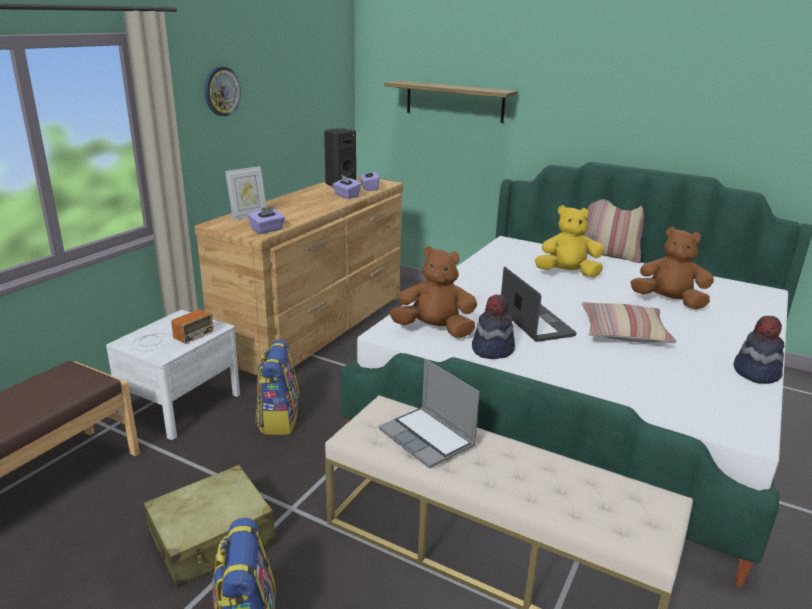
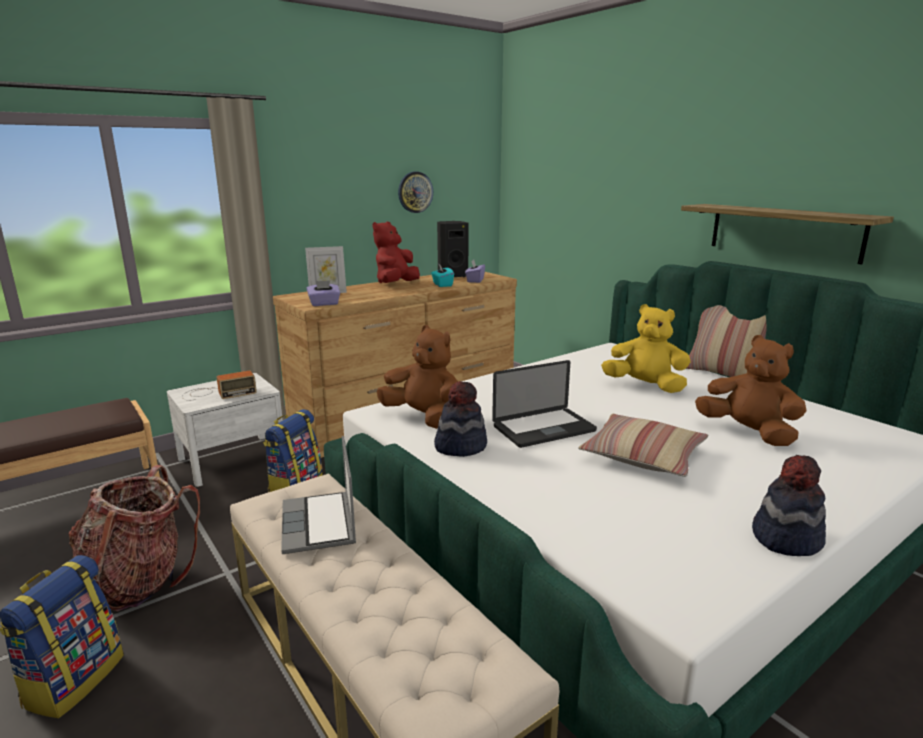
camera: 25 degrees right, 5 degrees down
beige suitcase [144,465,276,588] -> backpack [68,465,200,612]
wall clock [205,67,241,116] -> wall clock moved to [398,172,433,213]
purple tissue box [332,175,361,199] -> turquoise tissue box [431,263,454,287]
shelf [384,80,518,123] -> shelf moved to [681,204,894,265]
laptop [501,267,576,342] -> laptop turned 60 degrees clockwise [492,360,597,448]
none -> red plush toy [373,221,420,283]

